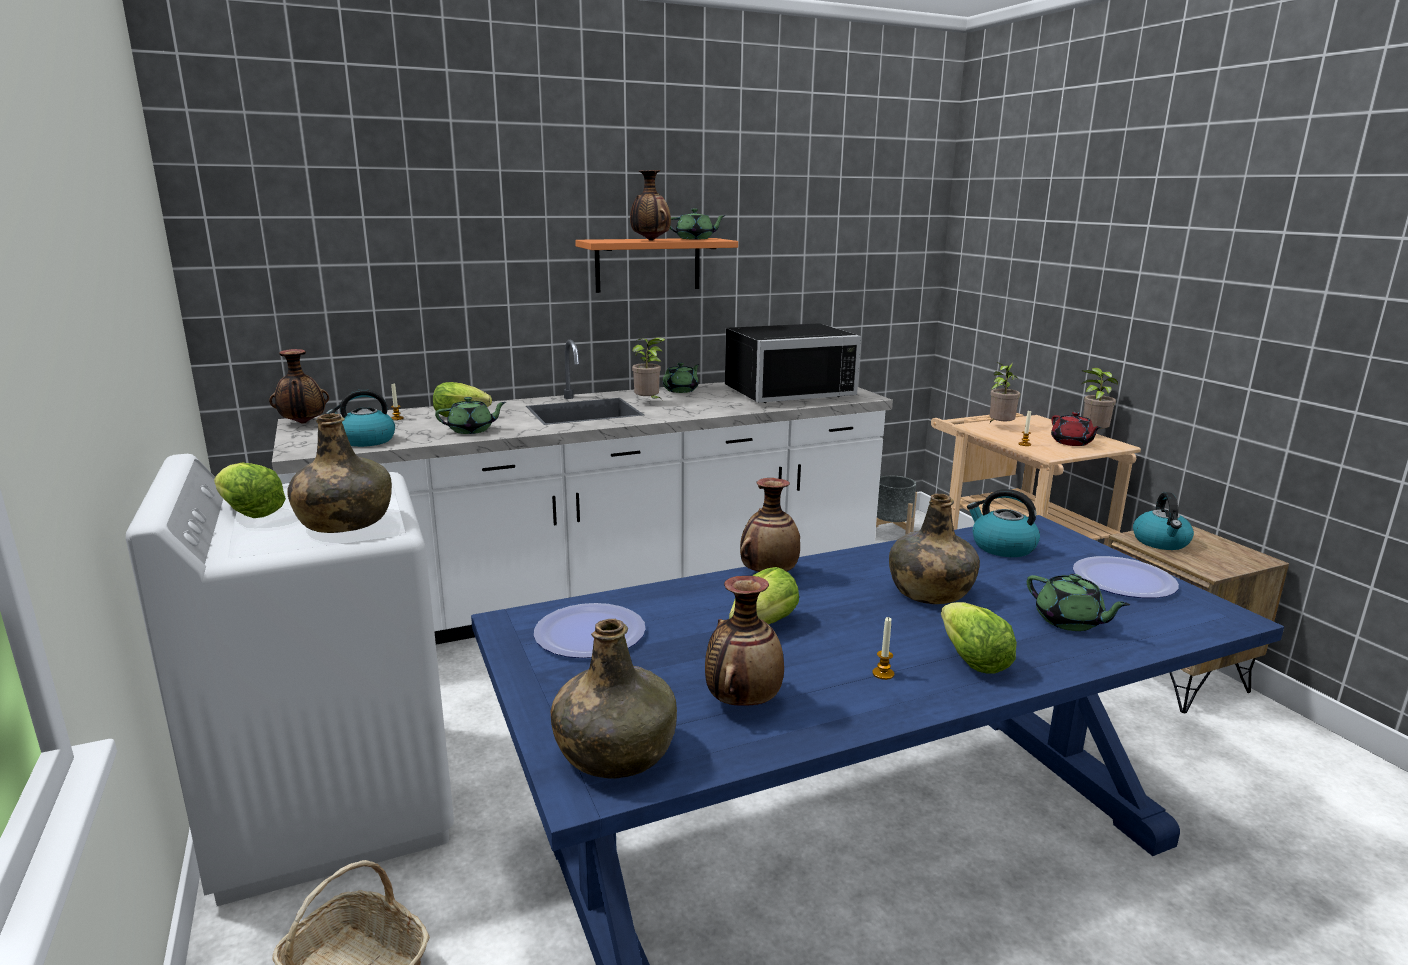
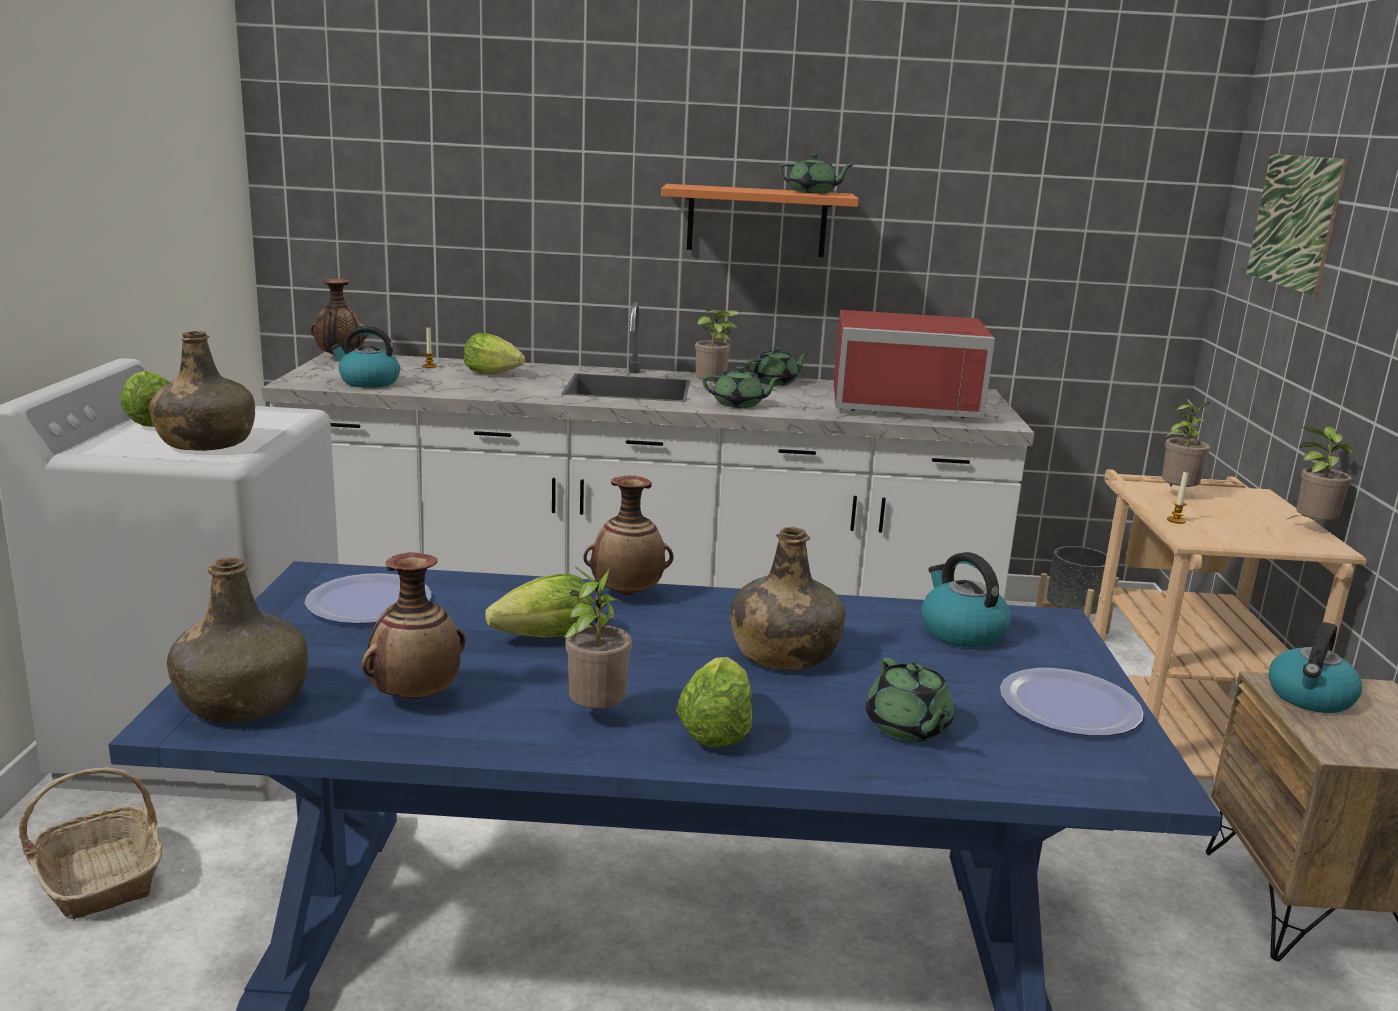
camera: 25 degrees right, 0 degrees up
green teapot [435,397,506,434] -> green teapot moved to [702,366,782,408]
vase [630,170,671,240] -> none
black microwave [725,323,861,403] -> red microwave [834,310,995,419]
candle [872,617,894,680] -> potted plant [564,567,632,708]
red teapot [1051,412,1102,446] -> none
none -> picture [1246,154,1348,296]

